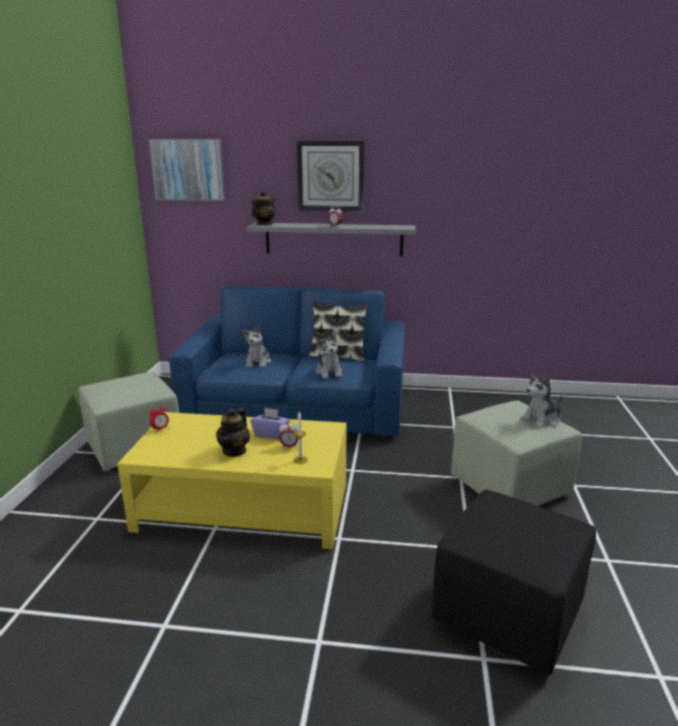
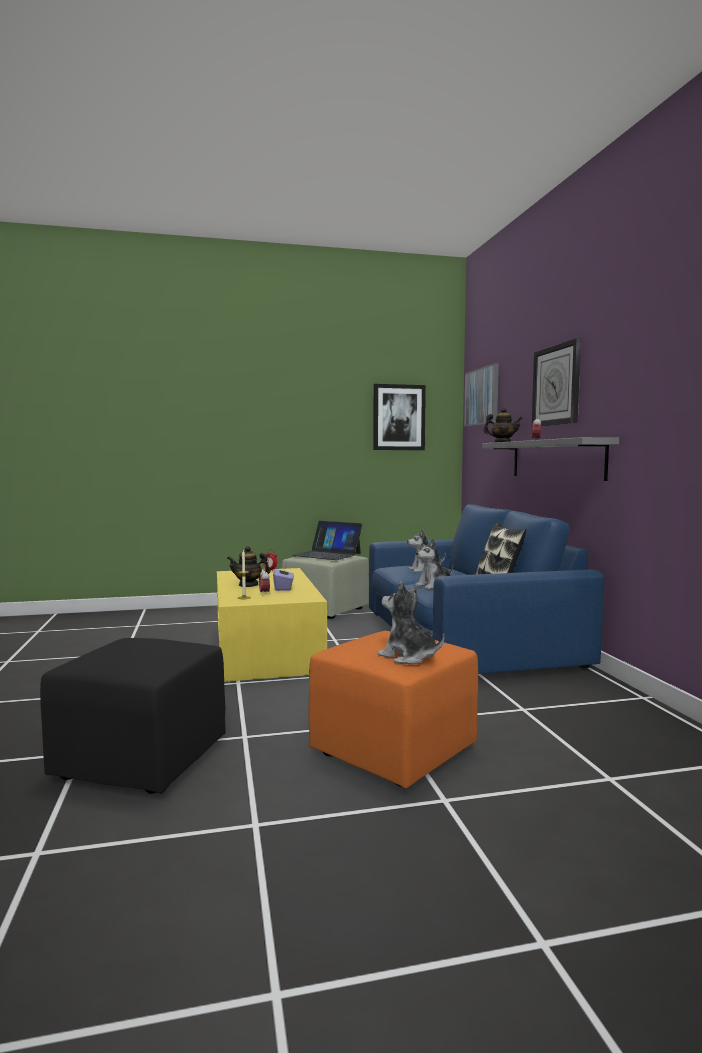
camera: 70 degrees right, 15 degrees down
green ottoman [451,400,582,506] -> orange ottoman [308,631,478,788]
none -> laptop [292,521,362,560]
none -> picture [373,384,426,450]

